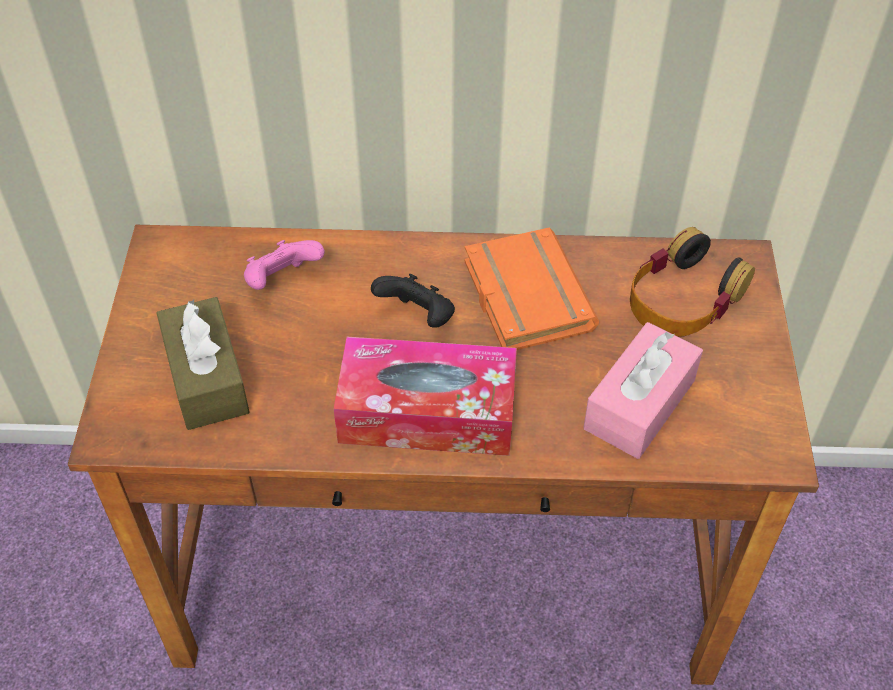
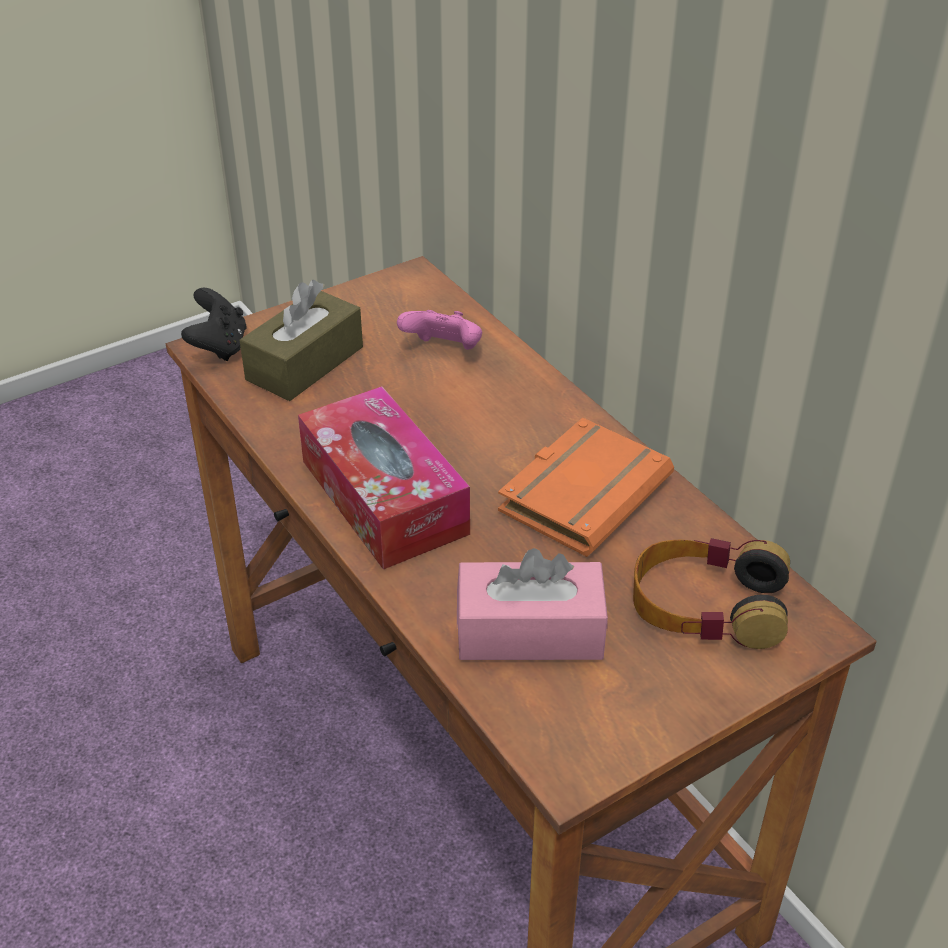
camera: 55 degrees right, 10 degrees down
black game controller [371,274,455,328] -> black game controller moved to [181,288,247,361]

